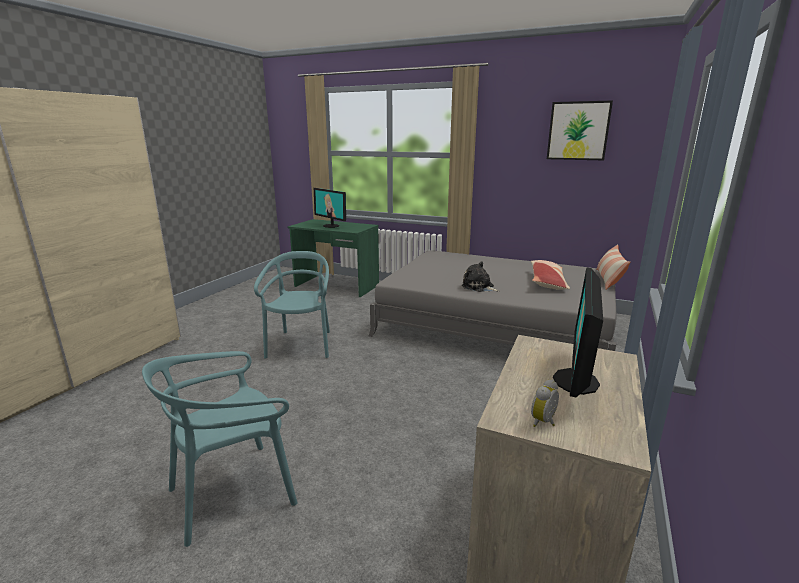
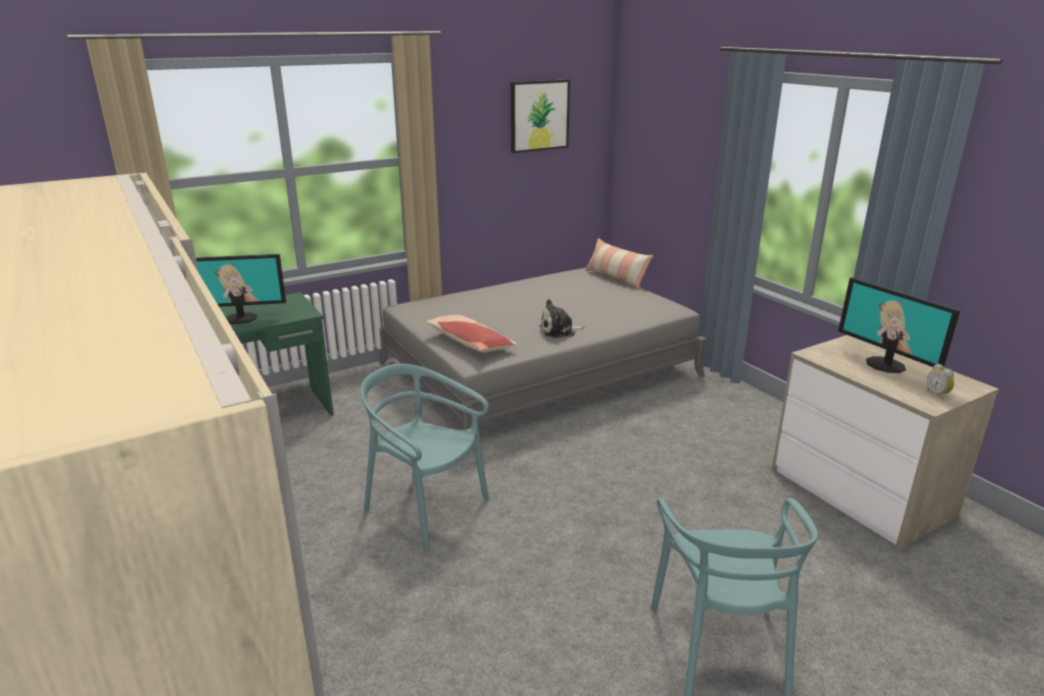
camera: 55 degrees left, 5 degrees up
pillow [531,260,570,290] -> pillow moved to [426,315,517,353]

